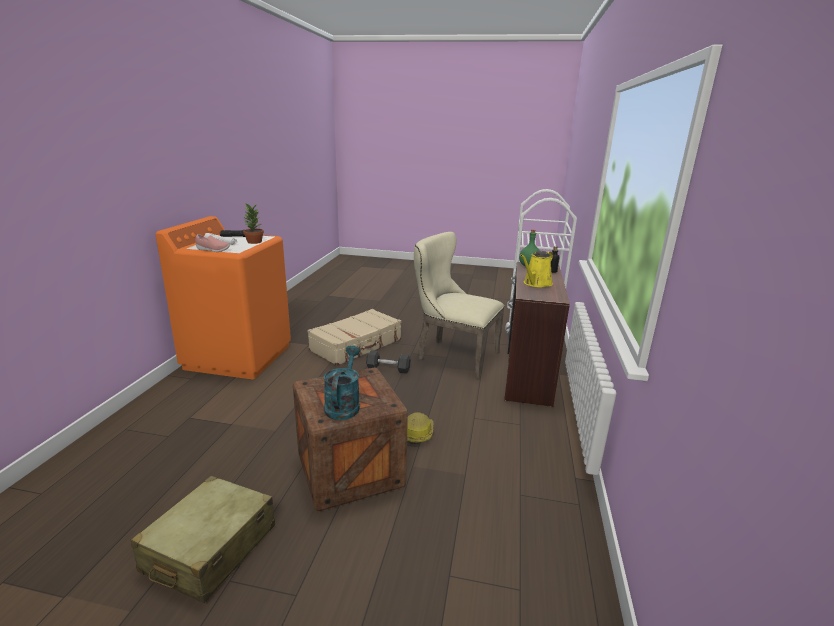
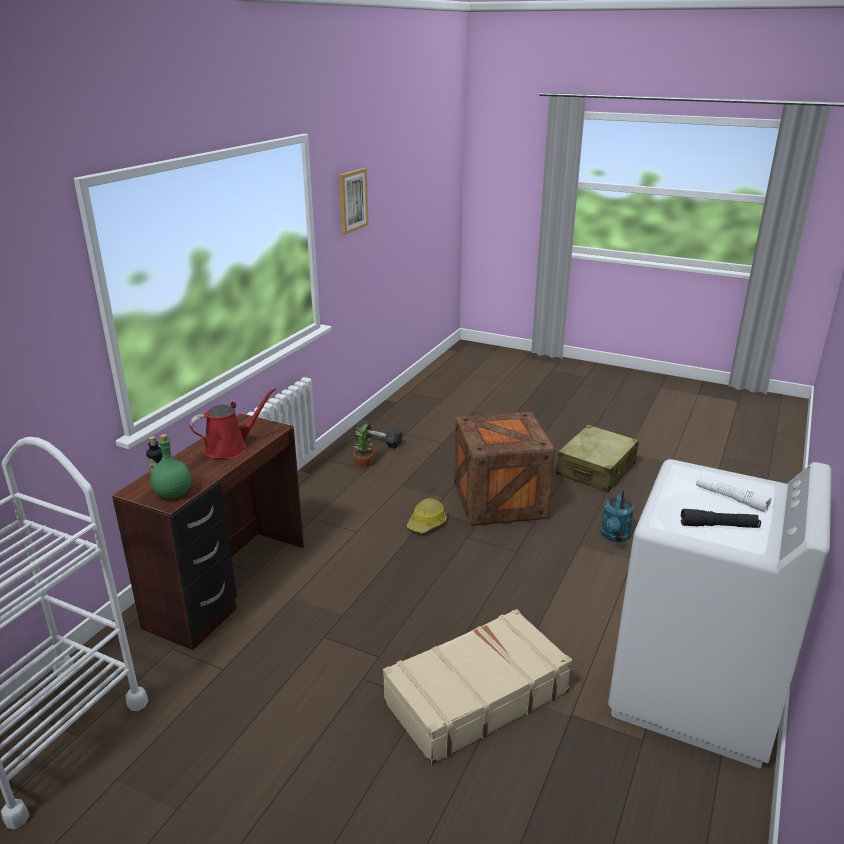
camera: 165 degrees left, 5 degrees up
orange washing machine [155,216,291,379] -> white washing machine [608,459,832,769]
pink shoe [195,234,230,252] -> none
potted plant [243,203,264,244] -> potted plant moved to [353,423,374,467]
turquoise watering can [324,345,360,420] -> turquoise watering can moved to [601,490,634,542]
grey dumbbell [366,350,411,374] -> grey dumbbell moved to [354,420,403,449]
beige chair [414,232,505,379] -> none
yellow watering can [520,251,553,287] -> red watering can [190,388,276,459]
none -> picture [339,168,368,235]

